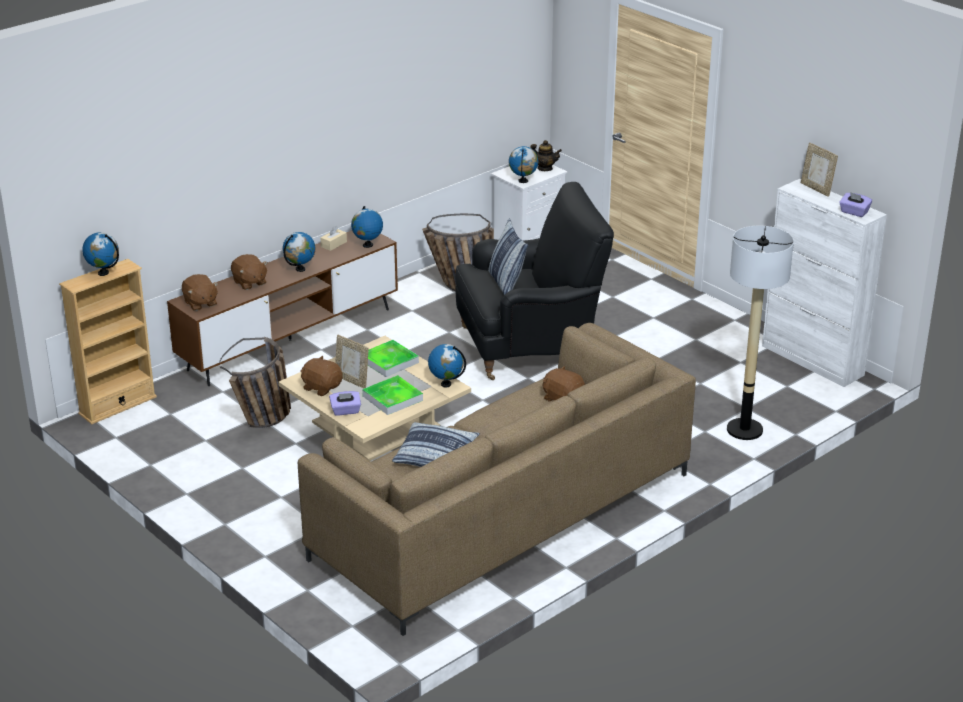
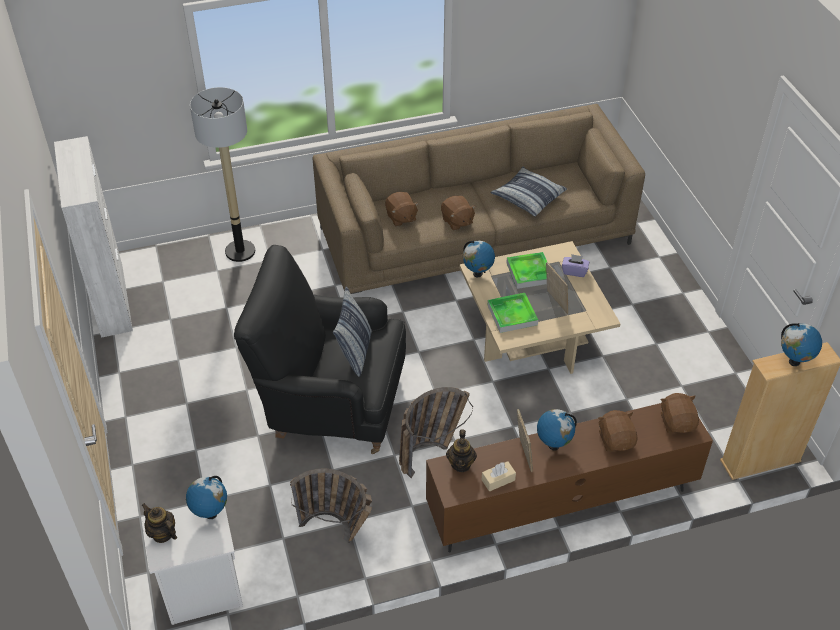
camera: 155 degrees left, 15 degrees up
basket [219,337,291,428] -> basket moved to [399,387,473,478]
brown plush toy [300,356,343,396] -> brown plush toy moved to [441,196,476,231]
globe [351,206,383,248] -> teapot [446,429,477,472]
picture frame [801,143,838,197] -> picture frame moved to [517,409,533,472]
purple tissue box [839,192,872,217] -> none

